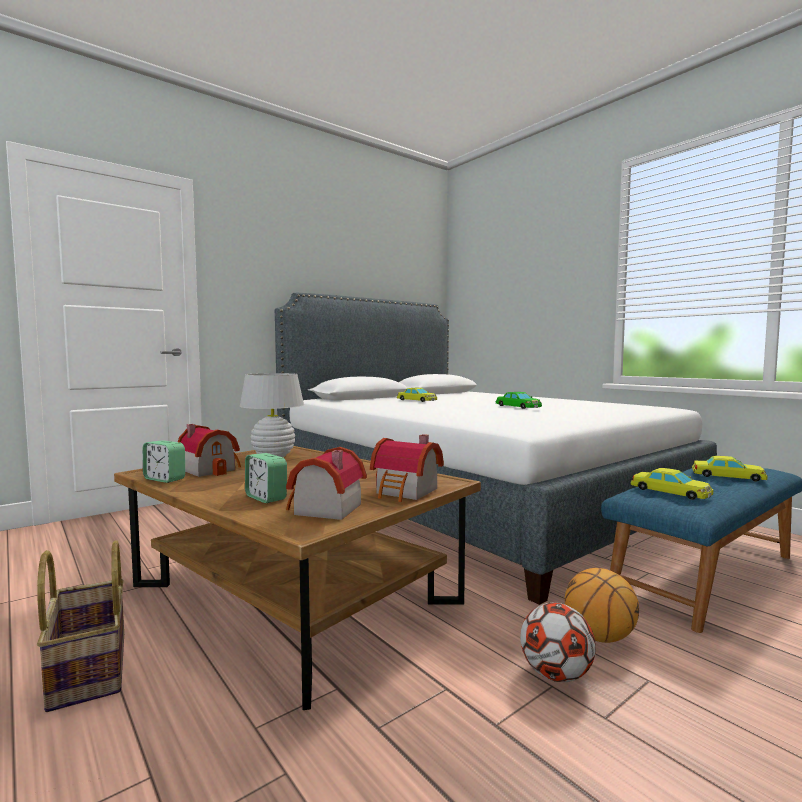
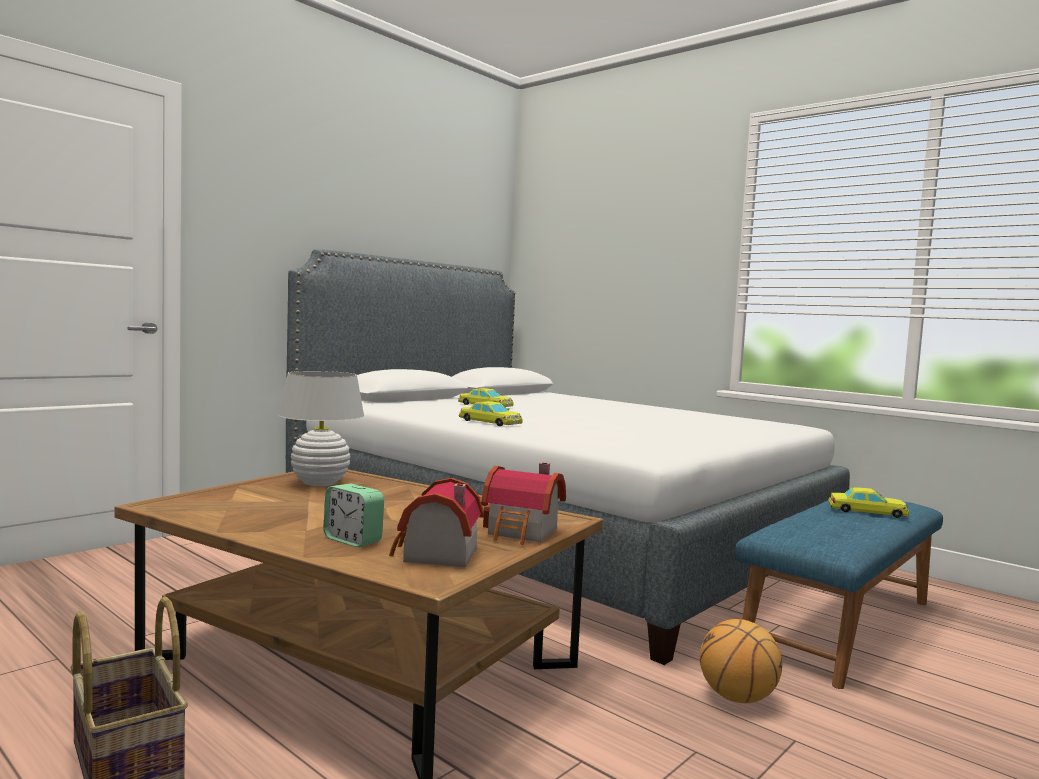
camera: 10 degrees left, 0 degrees up
alarm clock [143,440,185,483] -> none
toy house [178,424,241,477] -> none
green toy car [496,392,542,409] -> none
football [520,602,596,682] -> none
yellow toy car [630,468,713,500] -> yellow toy car moved to [459,401,523,426]

